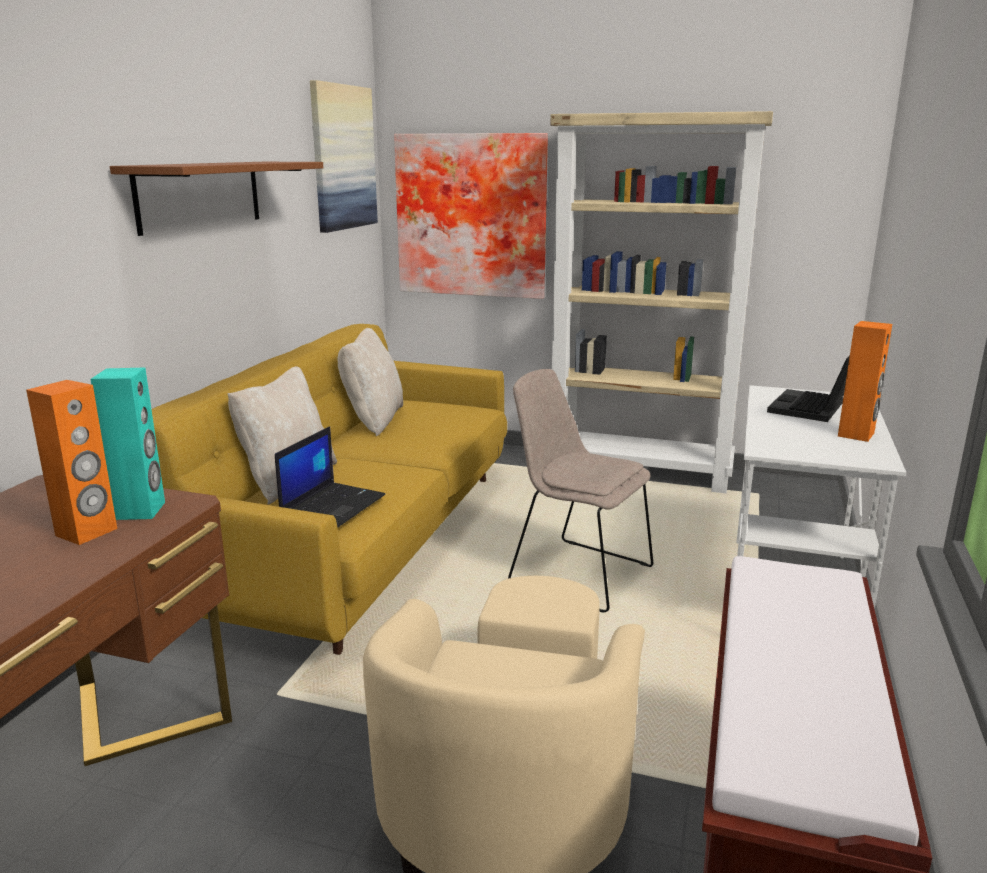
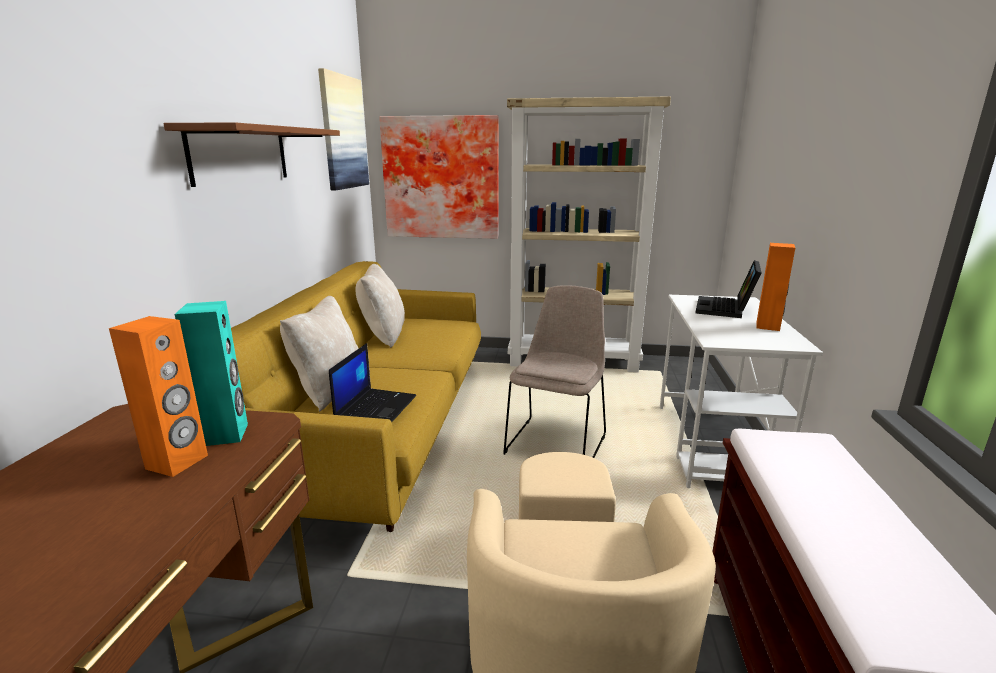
camera: 10 degrees left, 0 degrees up
beige chair [508,369,653,612] -> beige chair turned 90 degrees clockwise [503,285,606,458]

